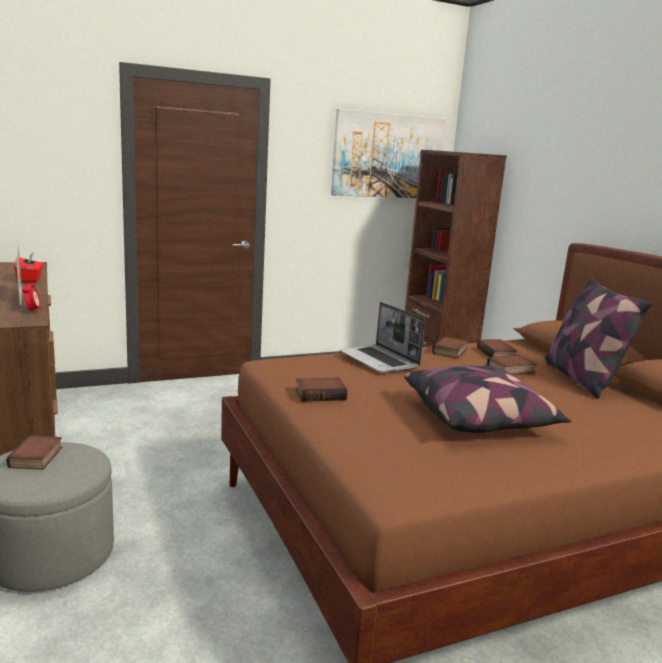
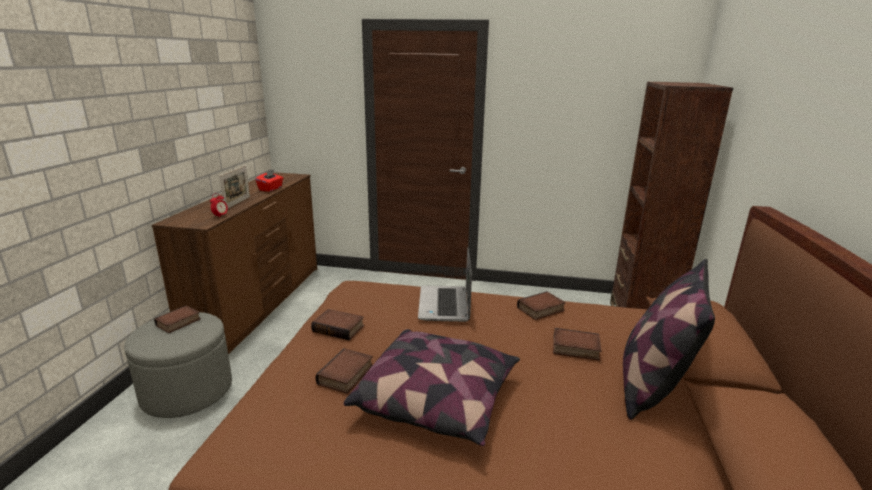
camera: 35 degrees right, 5 degrees up
picture [331,109,446,198] -> none
book [477,340,517,357] -> book moved to [315,348,373,394]

